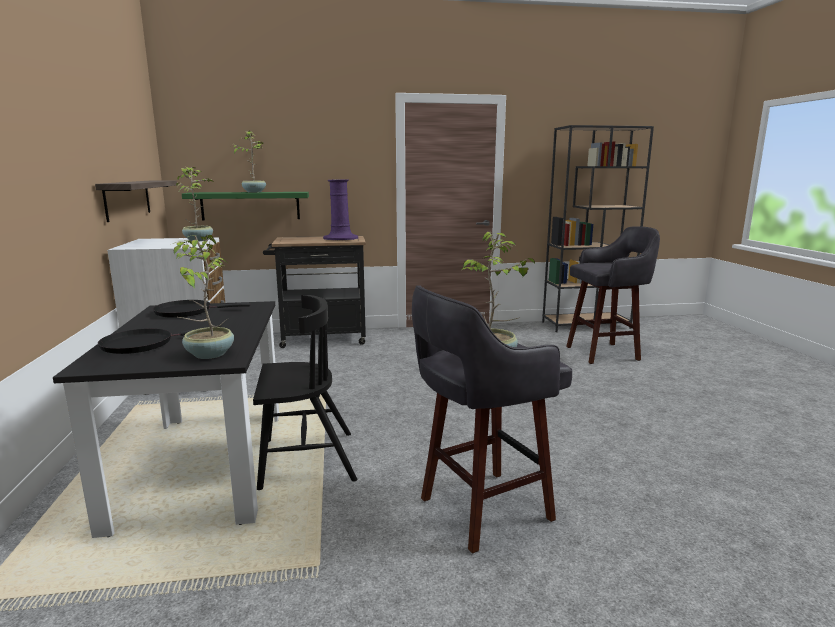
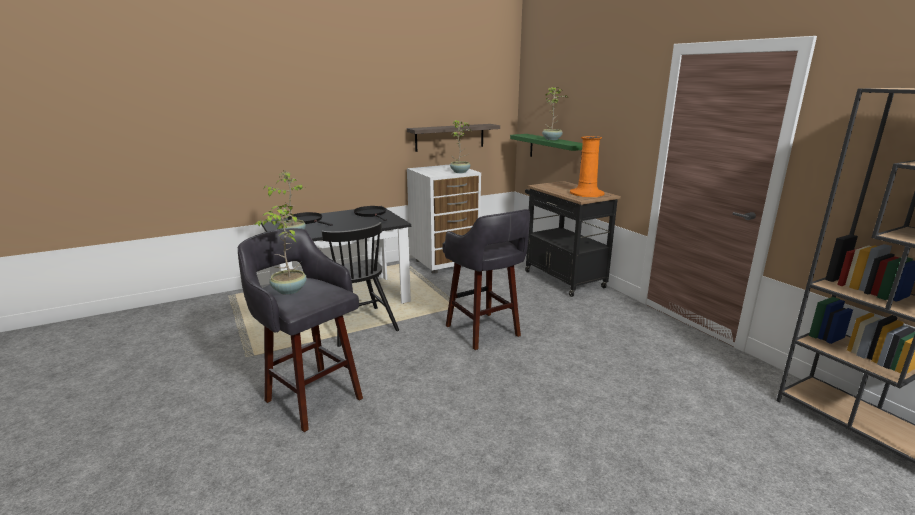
camera: 70 degrees right, 5 degrees up
purple vase [323,179,358,240] -> orange vase [570,136,604,197]
grey stool [566,226,660,364] -> grey stool moved to [442,209,530,350]

